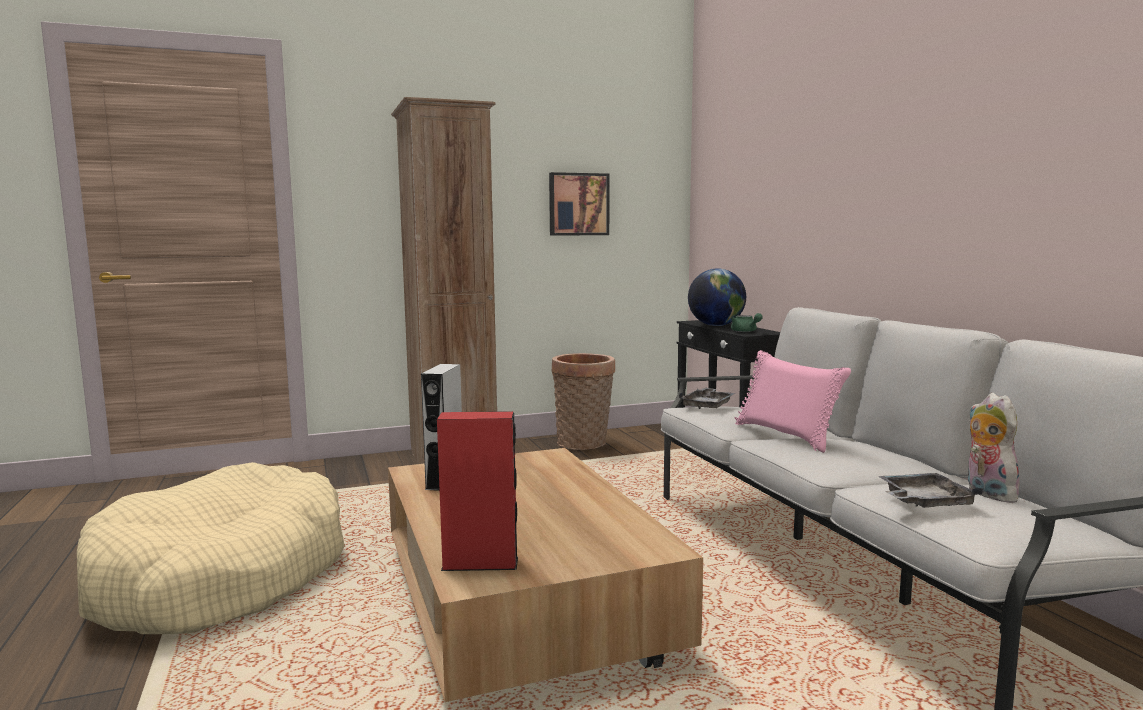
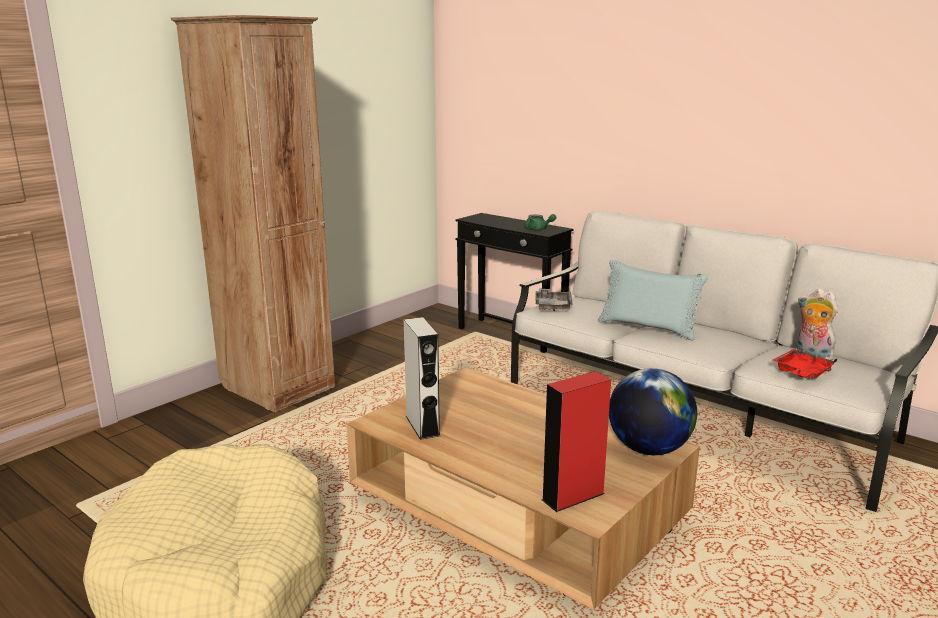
camera: 30 degrees left, 10 degrees up
picture [549,172,609,236] -> none
basket [551,353,615,450] -> none
globe [688,268,746,326] -> globe moved to [609,368,697,455]
pink pillow [735,350,851,453] -> blue pillow [598,260,708,341]
grey tray [878,473,983,508] -> red tray [773,349,838,379]

